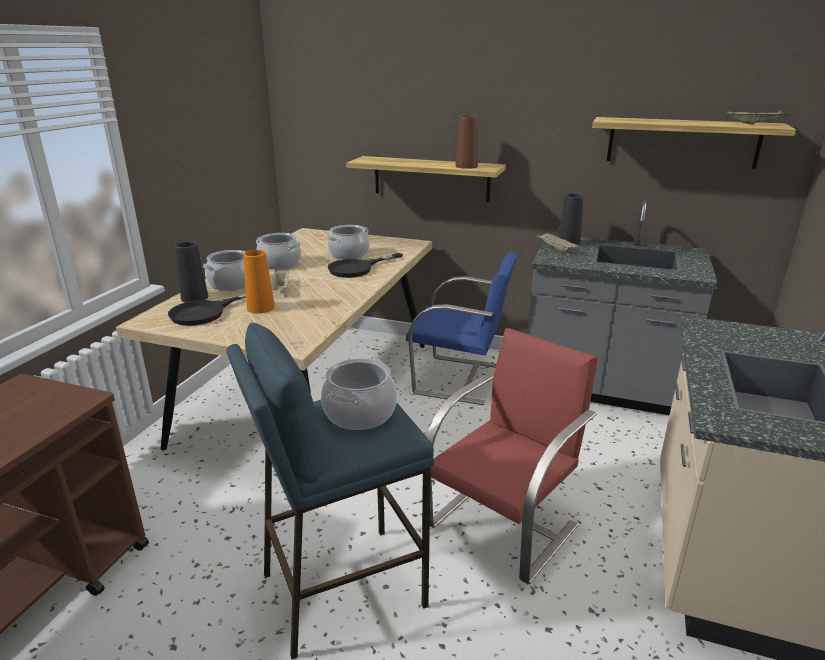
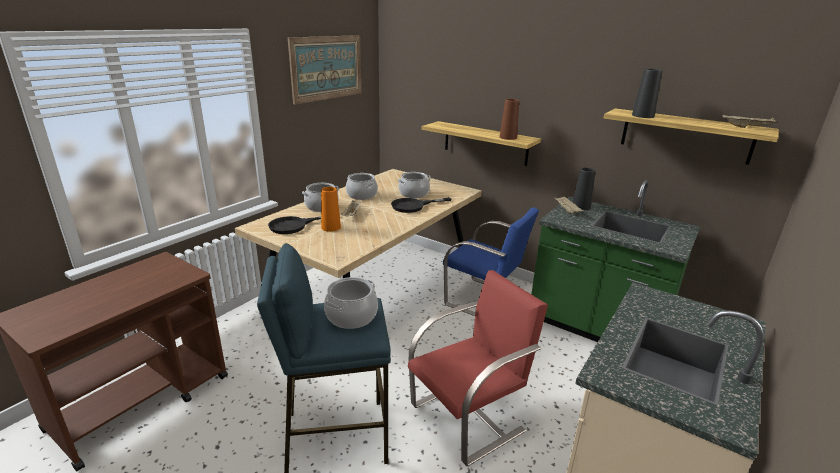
camera: 15 degrees right, 0 degrees up
black vase [175,242,208,302] -> black vase moved to [632,69,662,118]
grey counter [528,200,718,415] -> green counter [531,180,700,342]
none -> picture [288,35,361,104]

